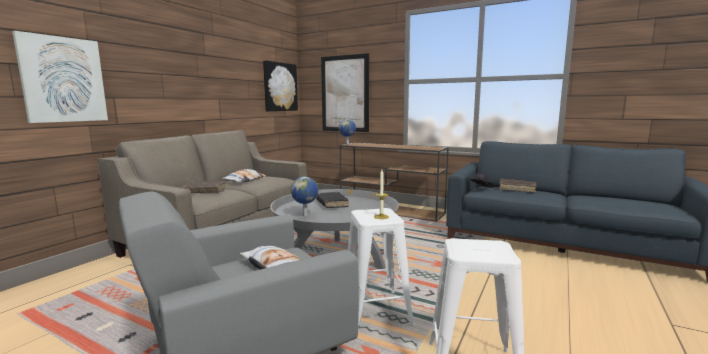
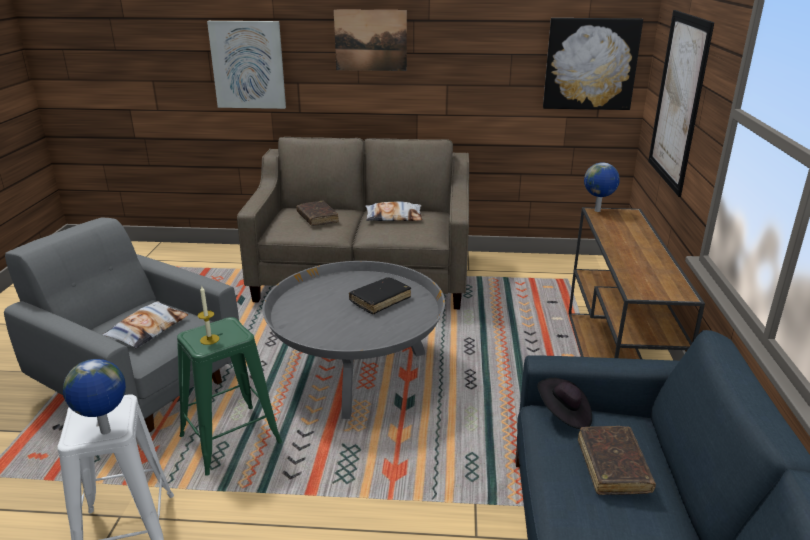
camera: 65 degrees right, 15 degrees up
globe [291,177,318,216] -> globe moved to [63,359,126,434]
white stool [348,208,415,327] -> green stool [177,317,282,476]
none -> picture [334,9,407,71]

